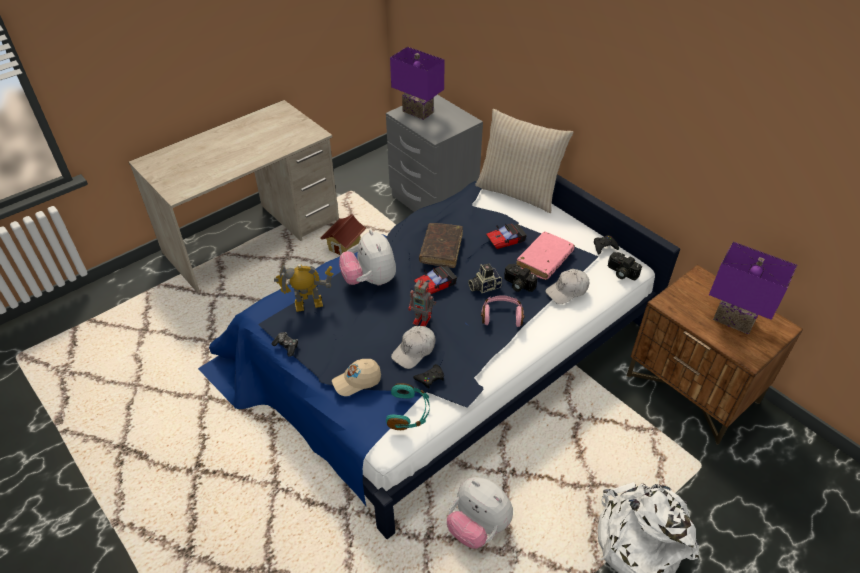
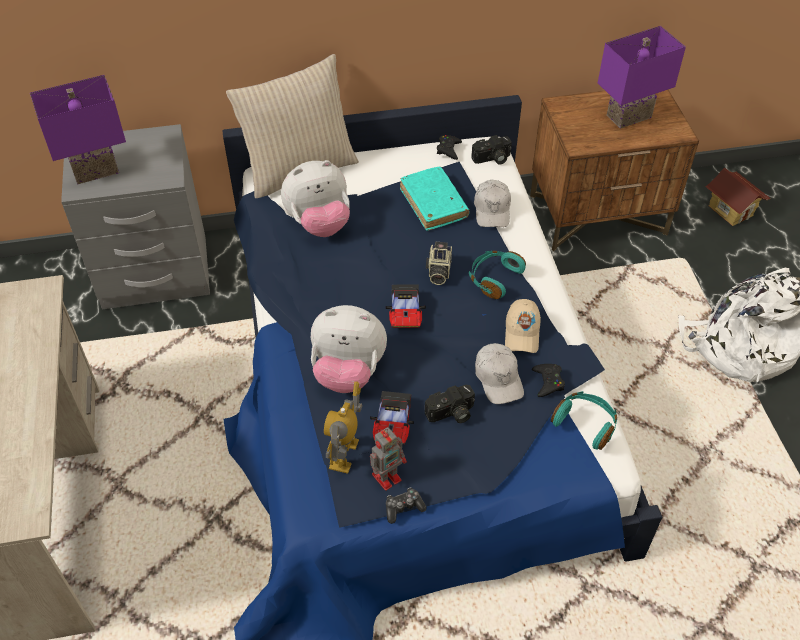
camera: 60 degrees left, 5 degrees up
toy house [320,214,366,255] -> toy house moved to [705,168,770,226]
beige cap [332,359,381,396] -> beige cap moved to [505,299,541,353]
toy robot [408,280,436,327] -> toy robot moved to [370,427,407,491]
brown book [419,223,463,268] -> none
plush toy [447,477,513,549] -> plush toy moved to [281,160,350,237]
pink headphones [481,295,525,327] -> turquoise headphones [469,251,526,299]
toy car [486,223,527,249] -> toy car moved to [370,391,414,444]
camera [504,264,538,292] -> camera moved to [425,385,475,423]
pink book [517,232,575,280] -> turquoise book [400,167,469,231]

